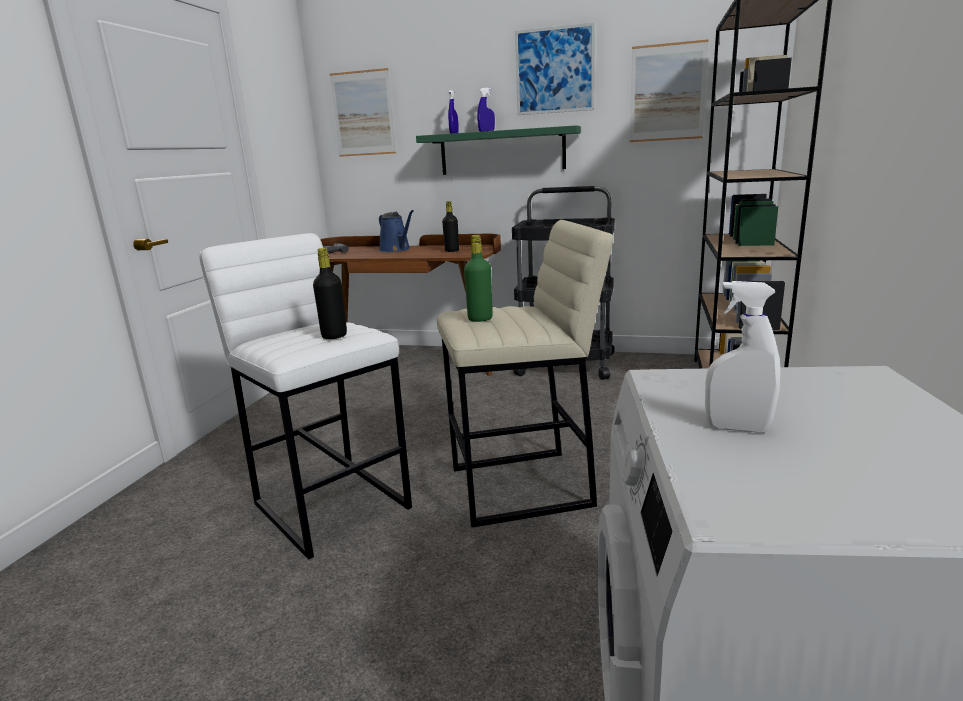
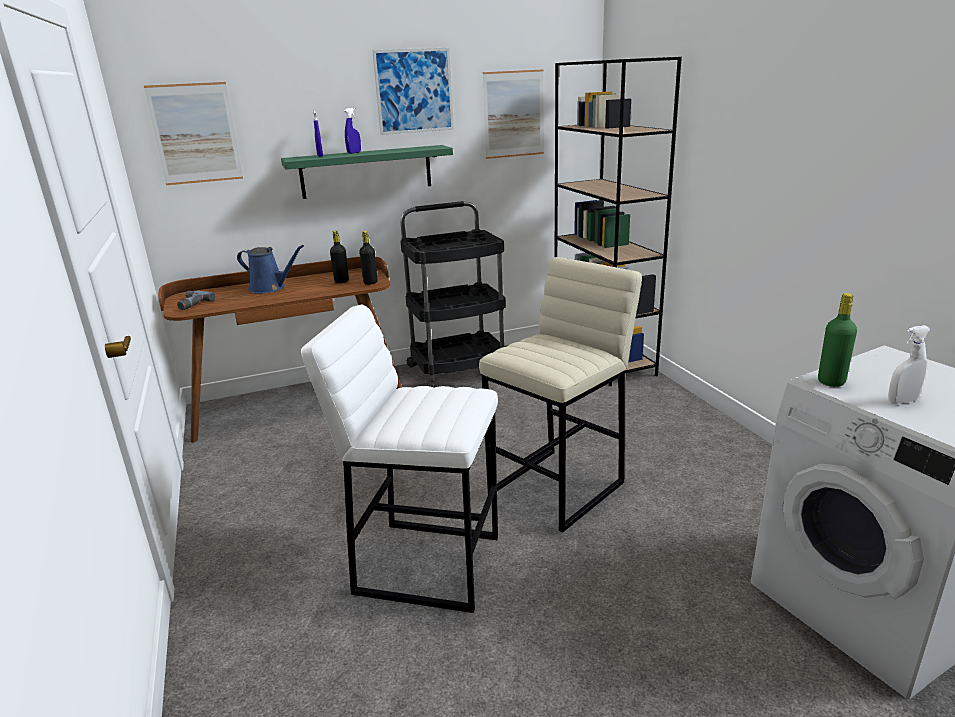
camera: 35 degrees left, 5 degrees up
black bottle [313,248,347,339] -> black bottle moved to [359,231,378,285]
green bottle [464,235,493,322] -> green bottle moved to [818,293,857,387]

